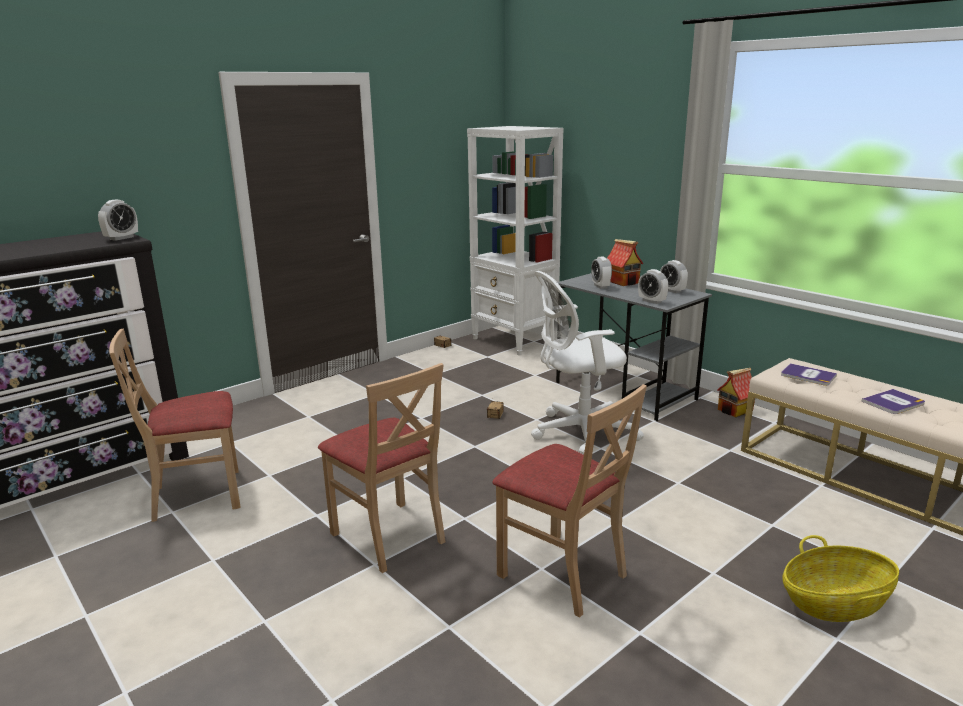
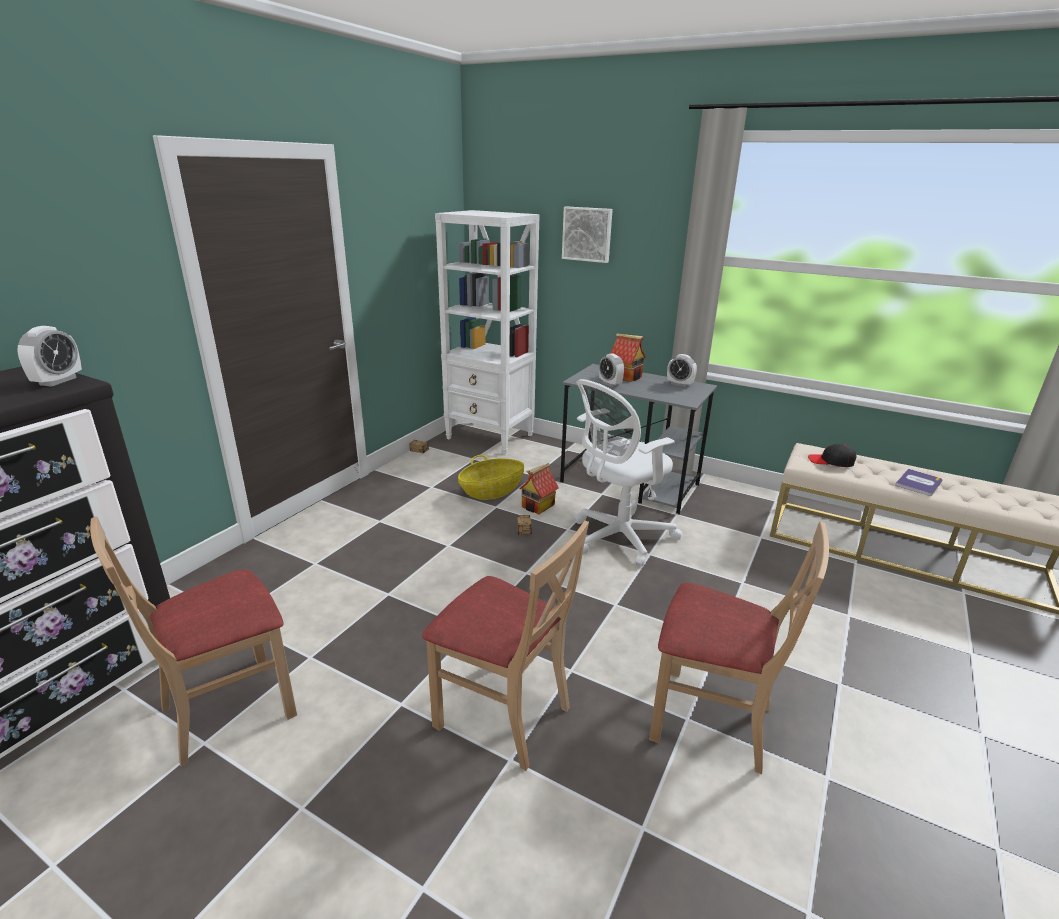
camera: 20 degrees left, 5 degrees up
alarm clock [638,269,668,304] -> none
toy house [717,368,756,418] -> toy house moved to [519,463,559,514]
book [781,363,837,386] -> black cap [808,444,857,467]
basket [782,535,899,622] -> basket moved to [458,455,524,500]
none -> picture [562,206,613,263]

